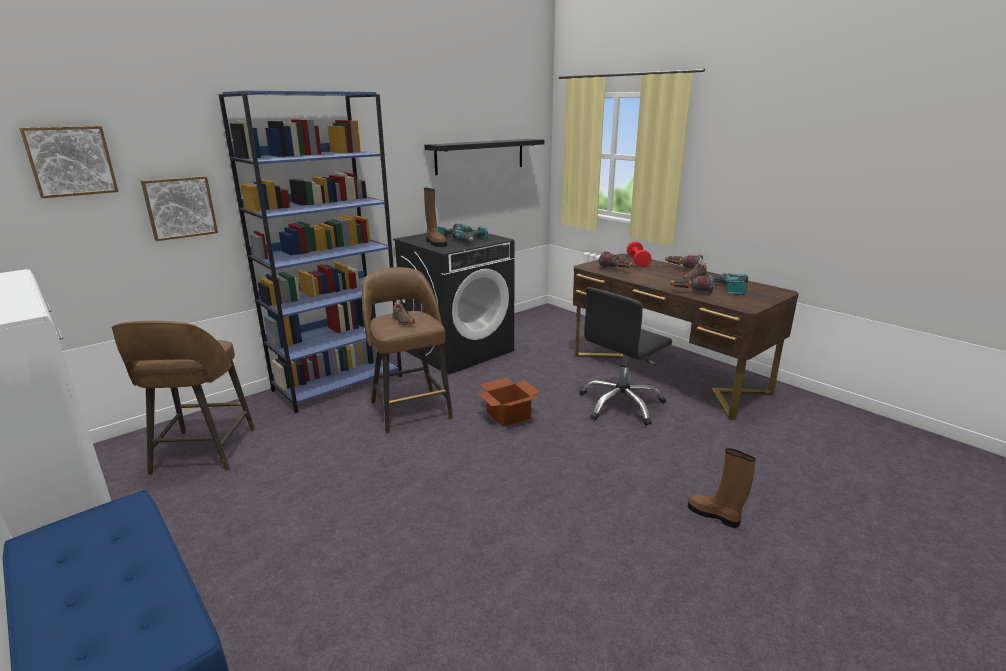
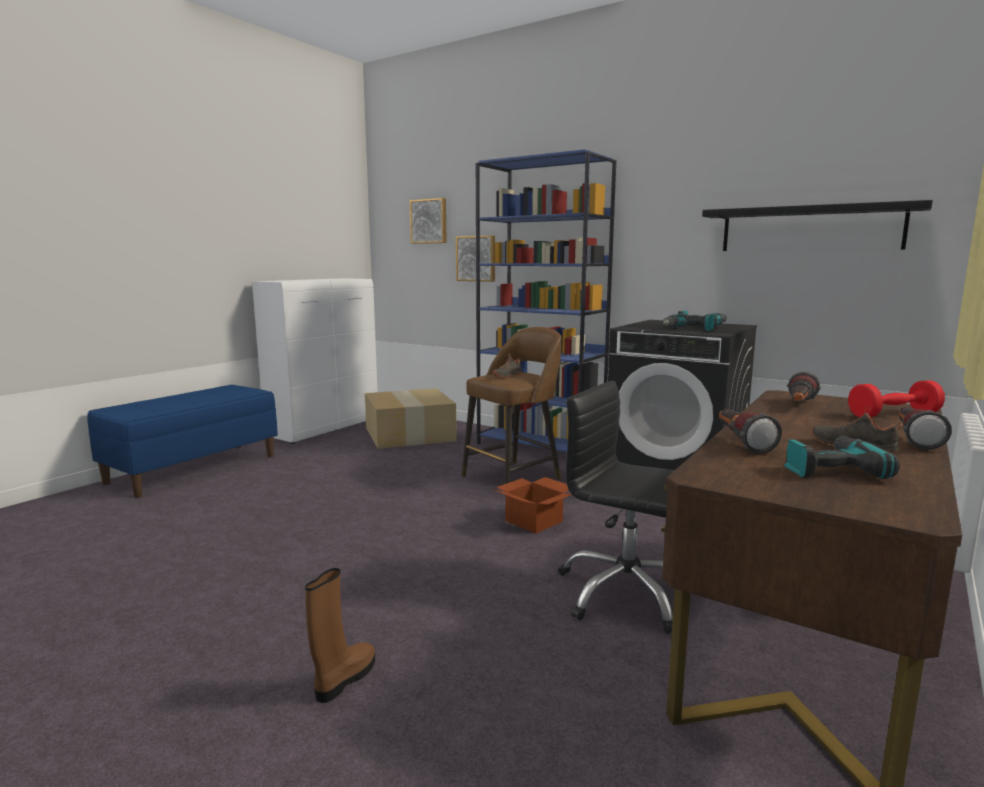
camera: 75 degrees right, 10 degrees down
brown stool [112,321,255,475] -> cardboard box [365,388,457,449]
brown boot [424,188,447,247] -> none

